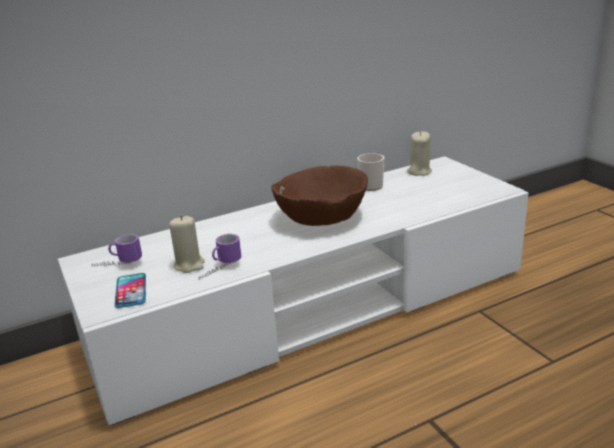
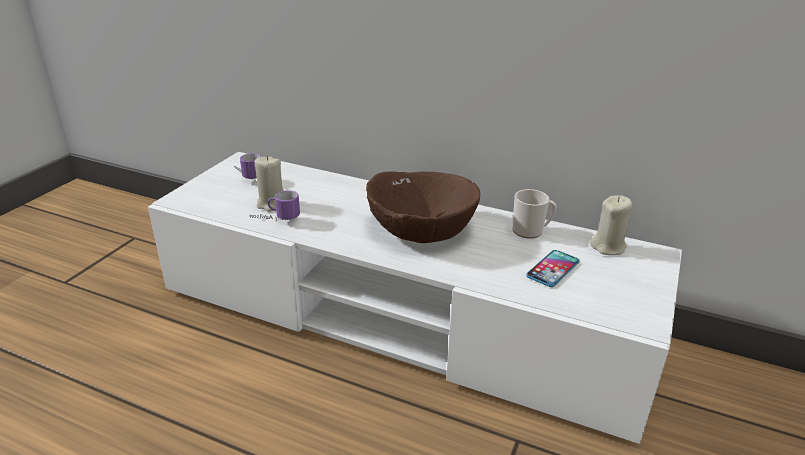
camera: 50 degrees right, 5 degrees up
phone [115,273,146,308] -> phone moved to [526,250,580,287]

